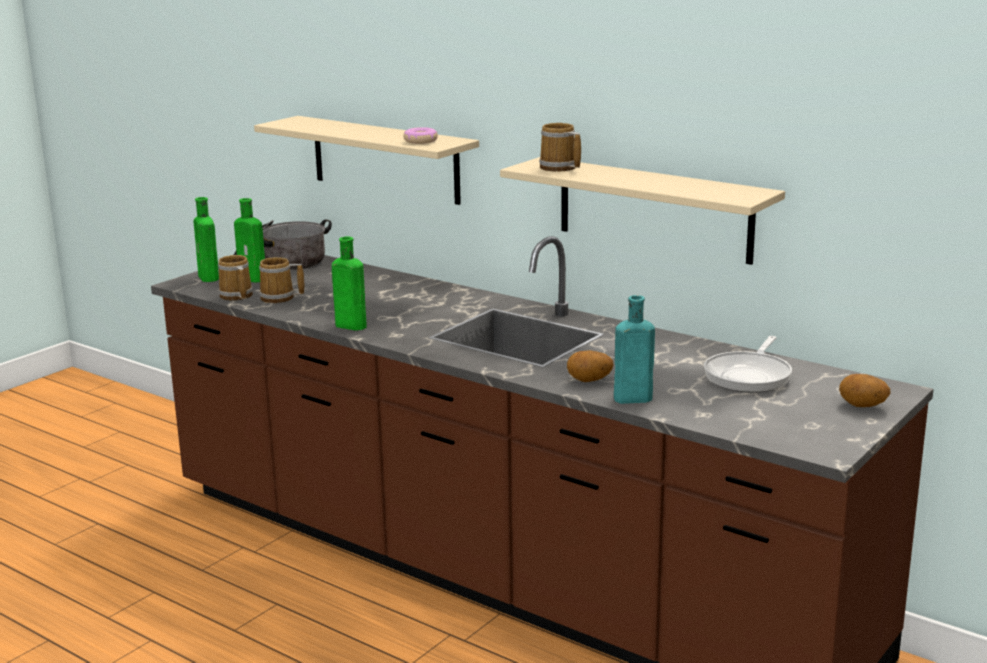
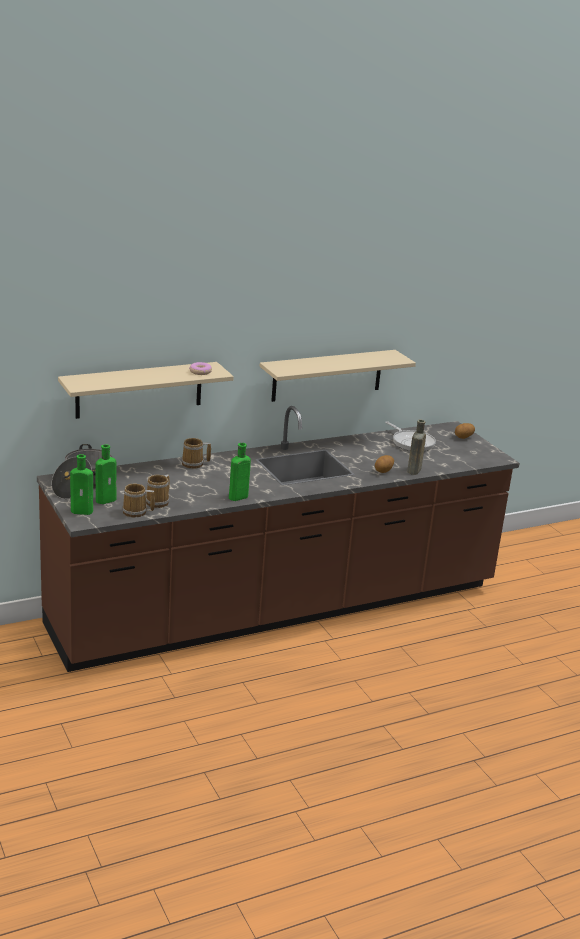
camera: 65 degrees left, 5 degrees up
mug [539,123,581,172] -> mug moved to [182,438,211,469]
turquoise bottle [614,295,655,404] -> brown bottle [407,420,426,475]

